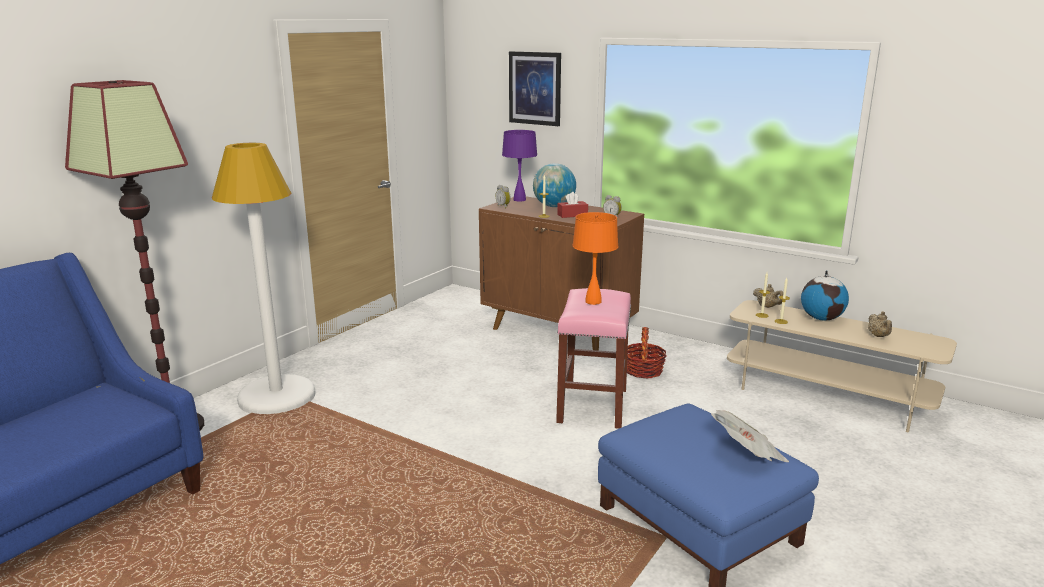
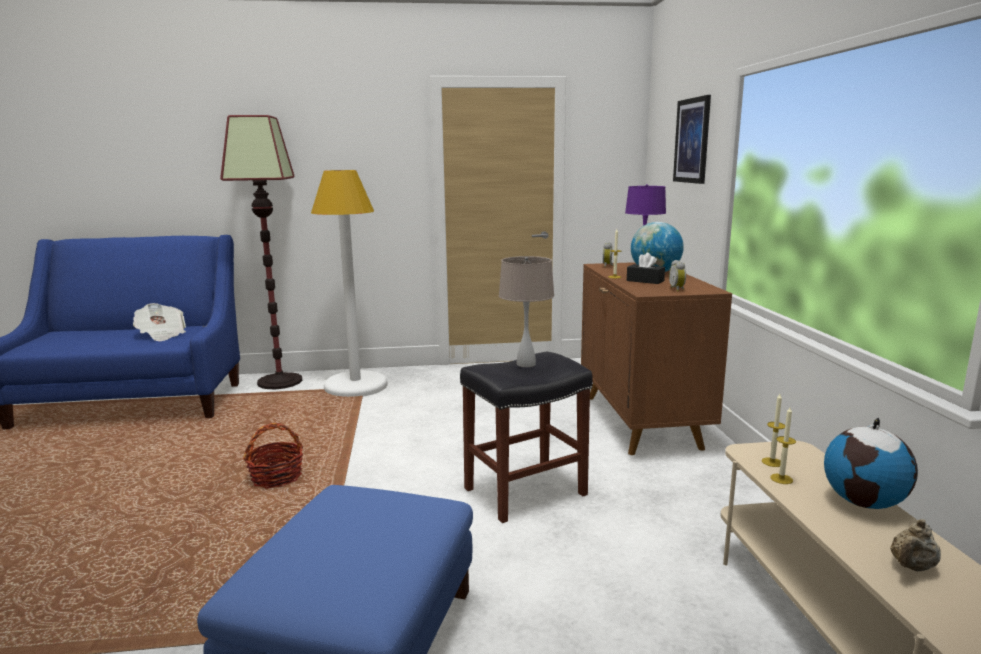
camera: 50 degrees right, 5 degrees down
pink stool [556,288,631,429] -> black stool [460,352,593,523]
red tissue box [557,192,588,218] -> black tissue box [627,253,665,284]
orange table lamp [572,212,618,305] -> beige table lamp [499,256,554,367]
basket [627,327,666,378] -> basket moved to [243,423,303,489]
newspaper [711,410,789,462] -> newspaper moved to [133,303,186,341]
beige teapot [753,284,783,308] -> none

